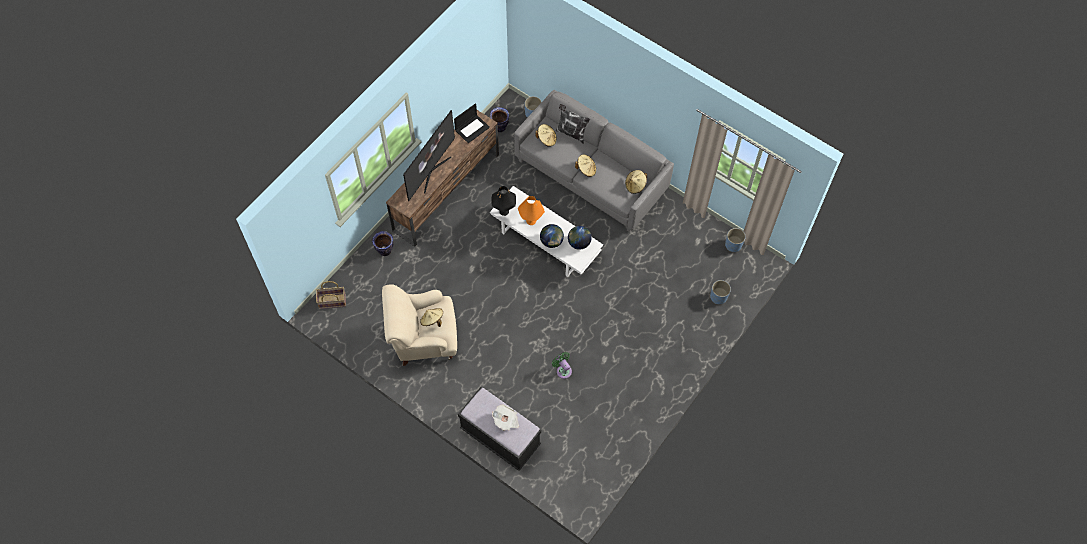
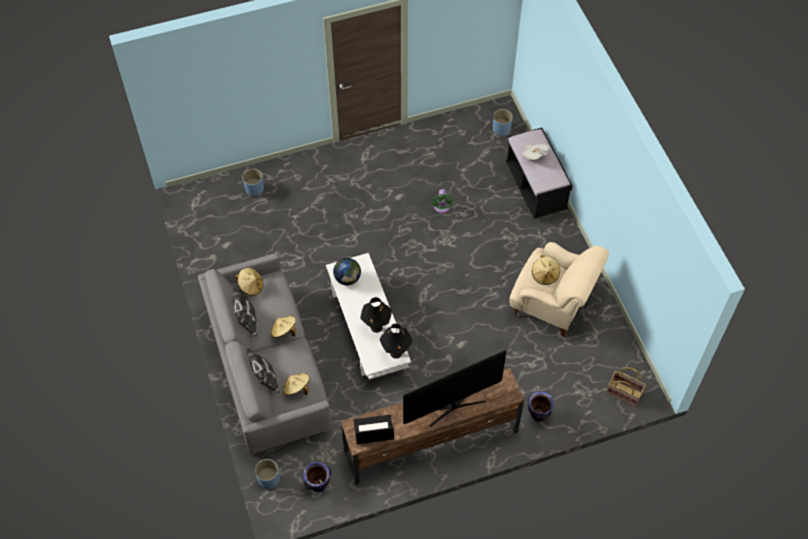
camera: 145 degrees left, 5 degrees down
orange table lamp [518,196,545,225] -> black table lamp [360,297,392,333]
globe [540,224,564,248] -> none
blue planter [725,228,746,252] -> blue planter moved to [493,109,513,136]
none -> pillow [232,287,257,337]

